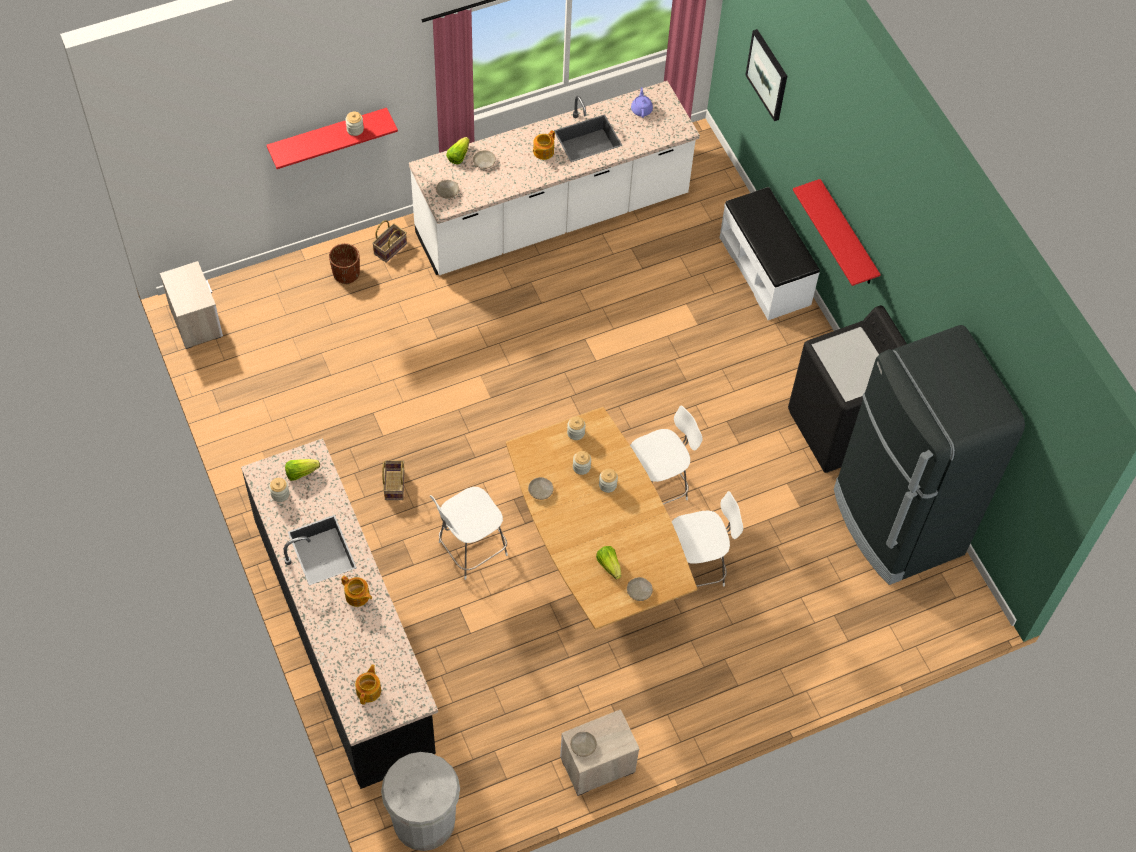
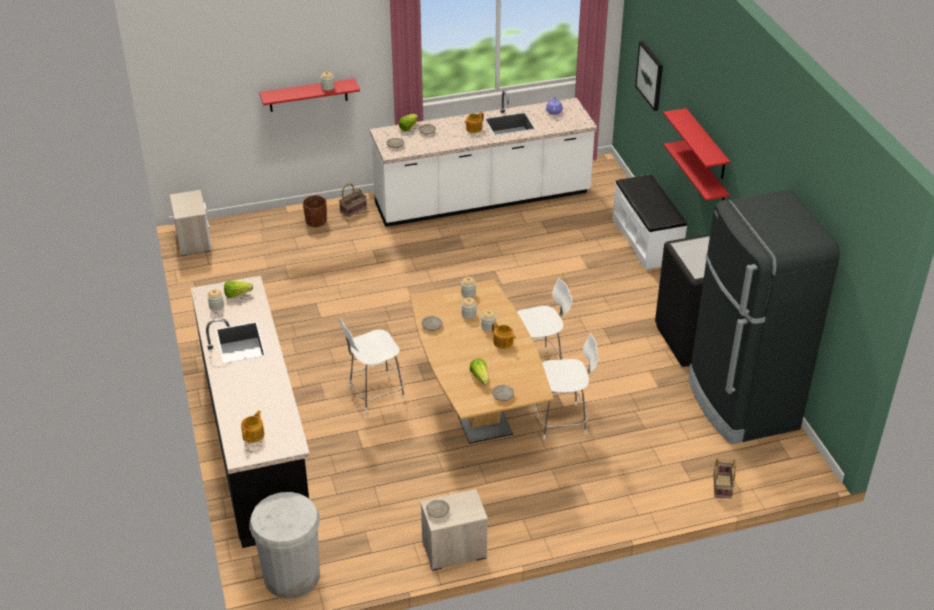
camera: 10 degrees right, 20 degrees down
teapot [341,576,372,607] -> teapot moved to [492,322,516,349]
basket [382,460,404,500] -> basket moved to [713,458,736,499]
none -> red shelf [663,108,730,179]

